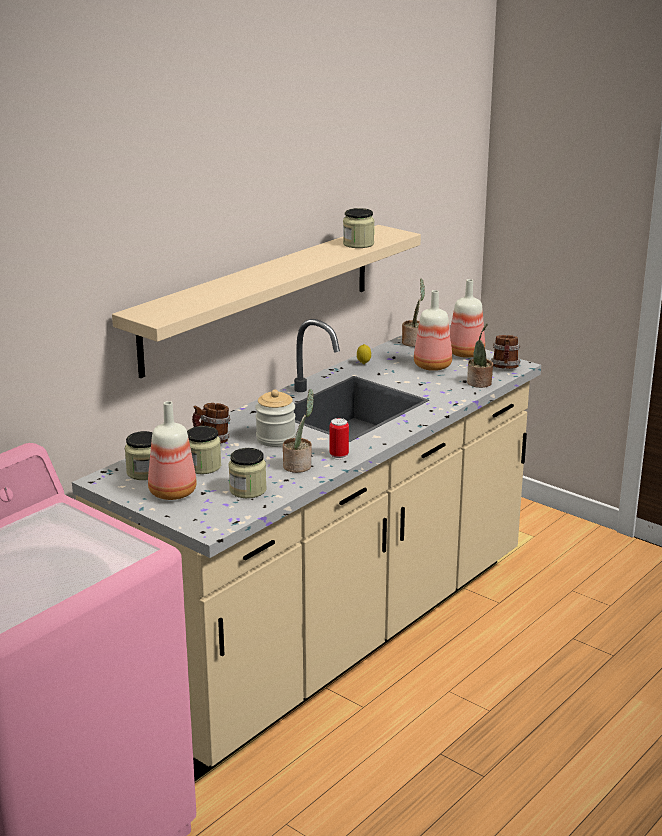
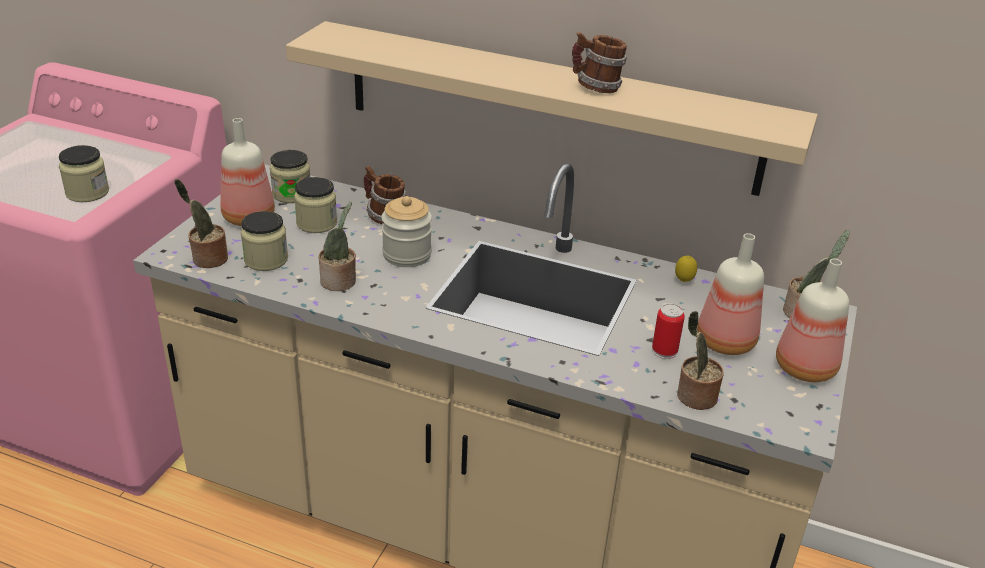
camera: 70 degrees right, 10 degrees up
can [330,418,349,460] -> can moved to [652,304,685,359]
jar [343,208,375,248] -> jar moved to [59,145,109,202]
mug [491,335,521,369] -> mug moved to [572,32,627,93]
none -> potted plant [174,179,228,268]

